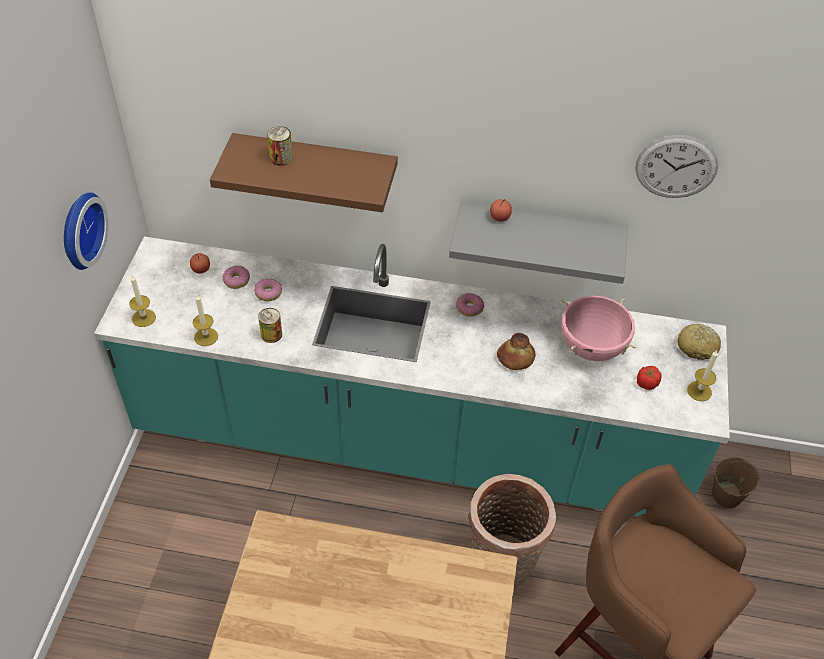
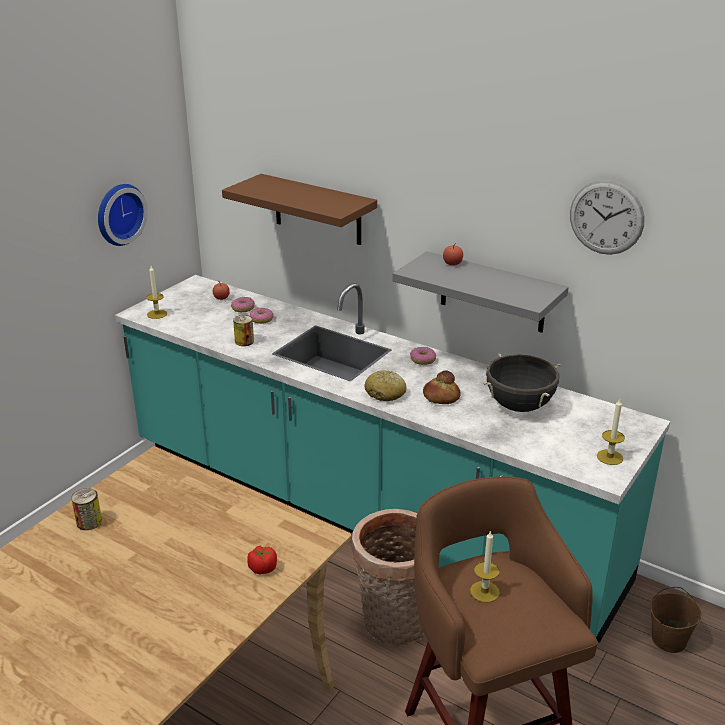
camera: 25 degrees right, 20 degrees down
candle [193,294,218,346] -> candle moved to [470,530,500,603]
can [267,126,293,166] -> can moved to [71,488,102,530]
pink cooking pot [561,295,637,361] -> black cooking pot [483,353,561,412]
tomato [637,366,661,390] -> tomato moved to [247,546,277,574]
bread [678,324,721,360] -> bread moved to [365,370,406,401]

